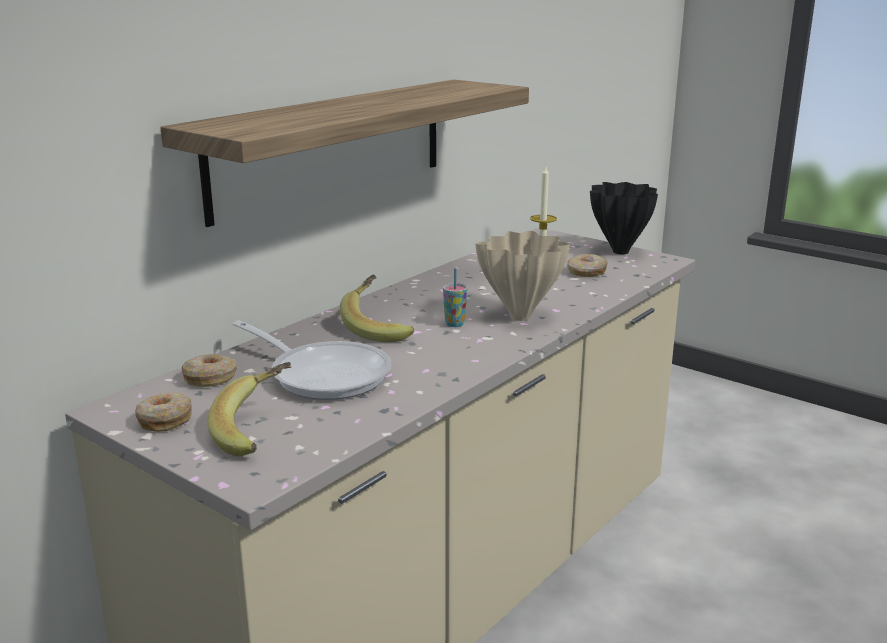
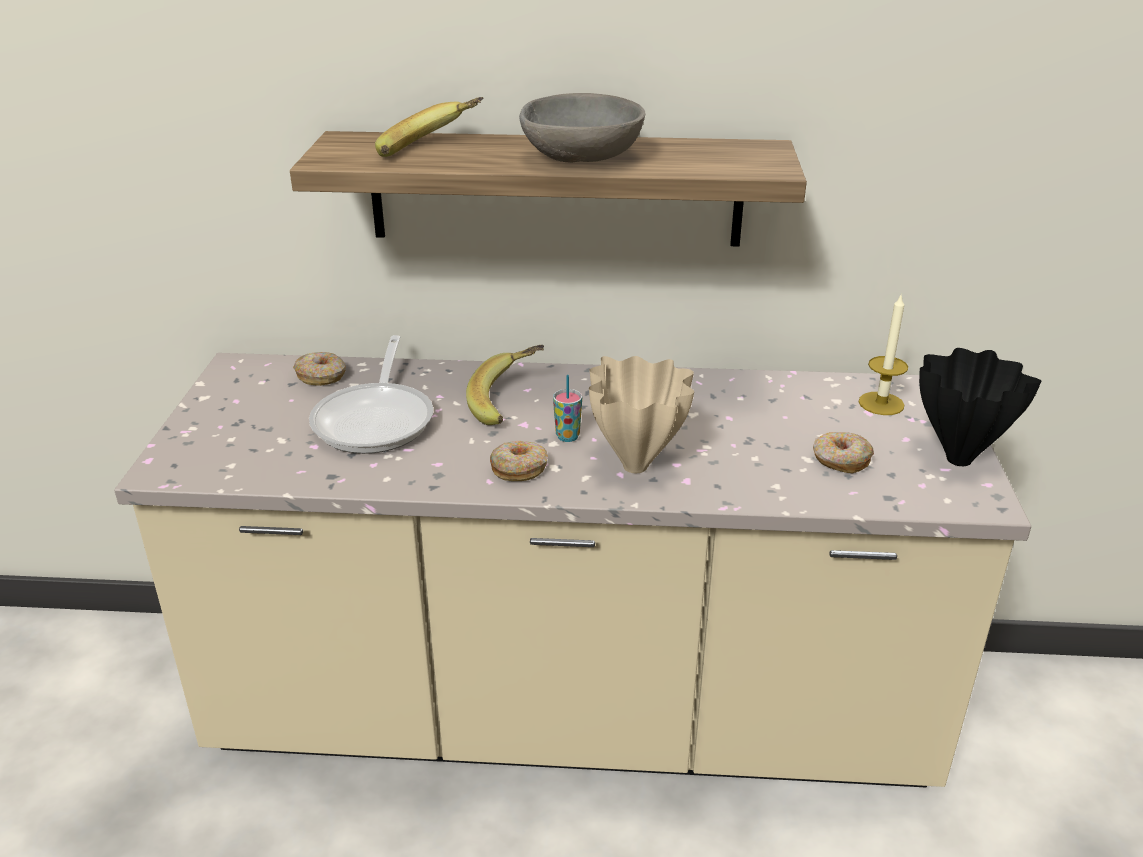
camera: 55 degrees right, 10 degrees up
donut [135,393,192,432] -> donut moved to [490,441,548,481]
banana [208,362,291,456] -> banana moved to [375,97,483,157]
none -> grey bowl [519,93,645,163]

